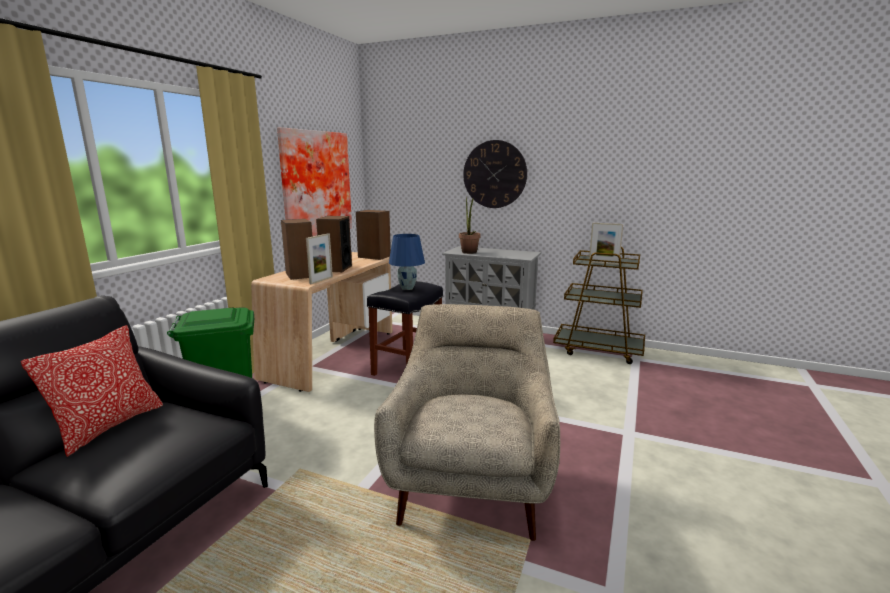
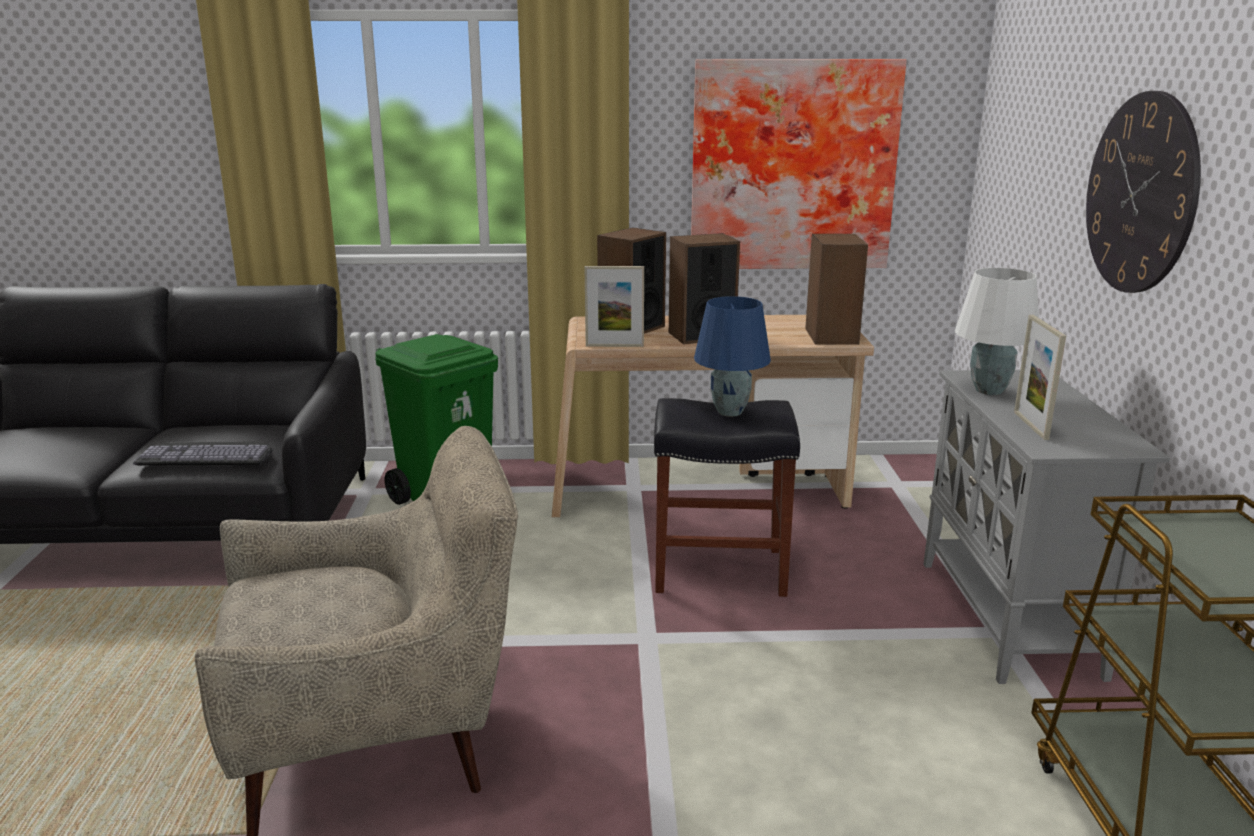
camera: 65 degrees right, 5 degrees up
pillow [21,325,163,457] -> none
potted plant [459,196,480,254] -> white table lamp [954,268,1039,395]
picture frame [589,223,623,265] -> picture frame moved to [1014,315,1066,440]
none -> keyboard [133,442,273,466]

